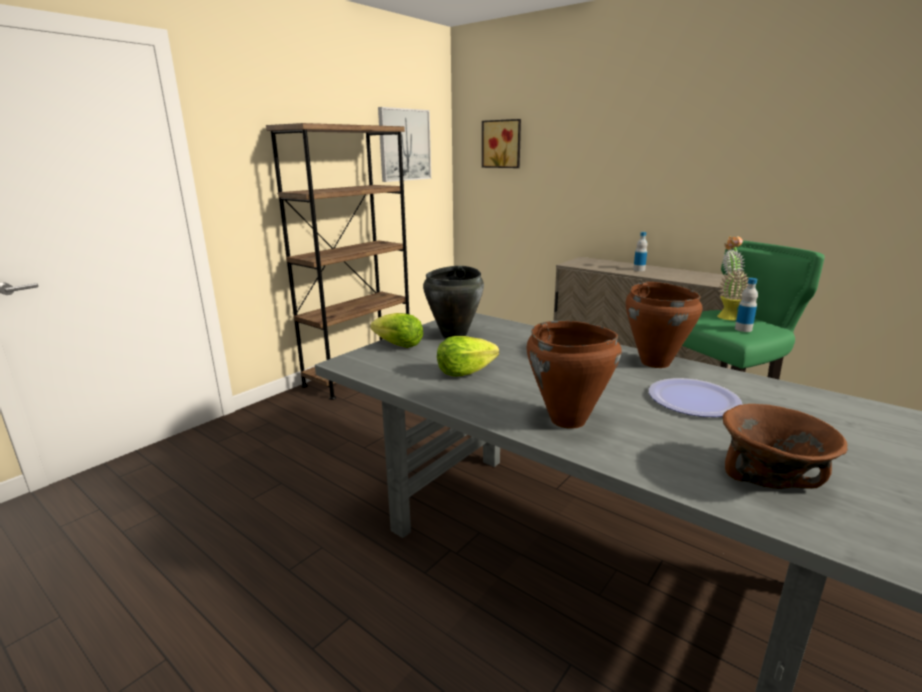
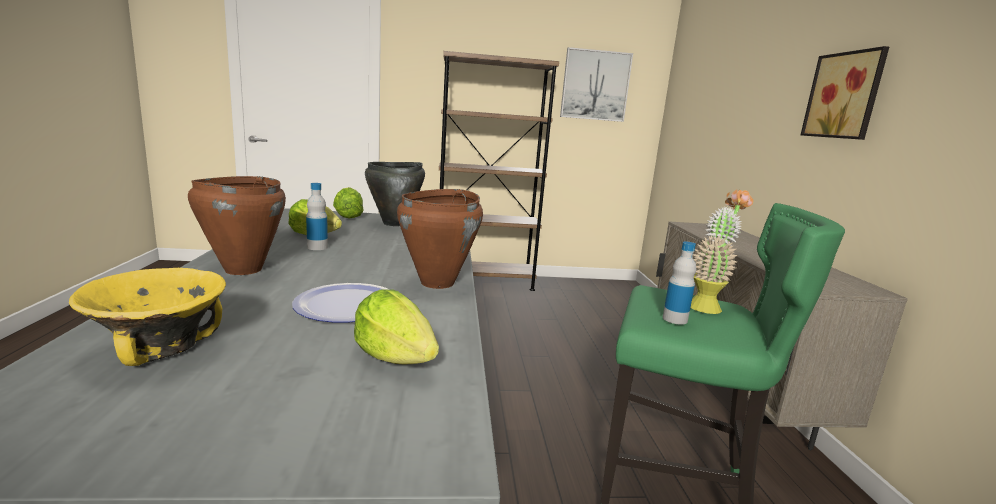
camera: 45 degrees right, 5 degrees down
picture [482,119,521,168] -> picture moved to [801,46,889,140]
bottle [633,232,648,271] -> bottle moved to [306,183,328,250]
brown bowl [723,404,848,489] -> yellow bowl [69,268,226,366]
none -> lettuce [354,289,439,364]

